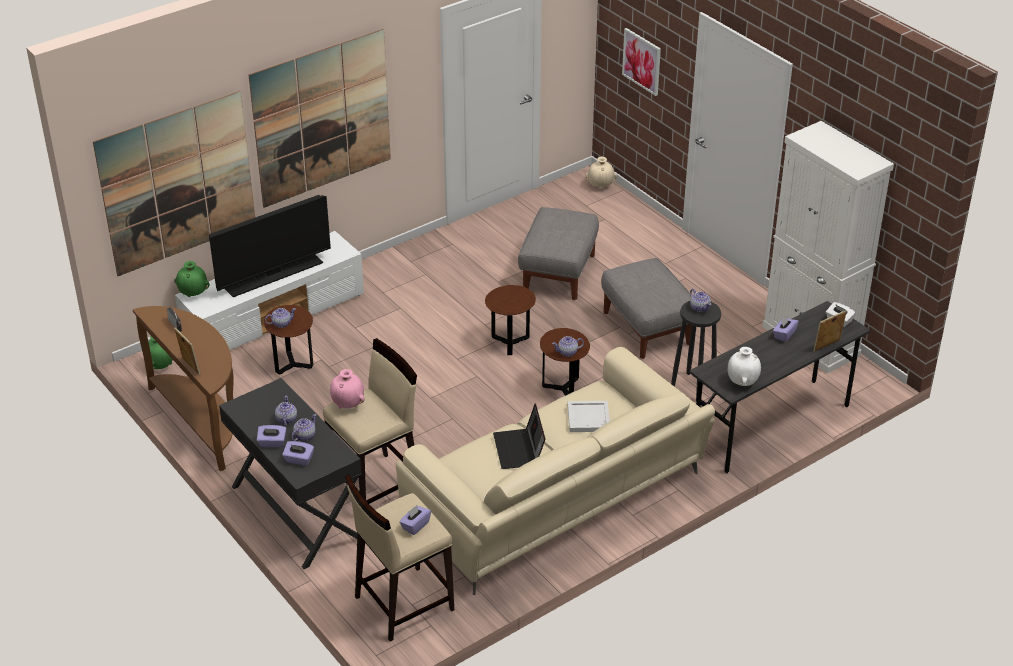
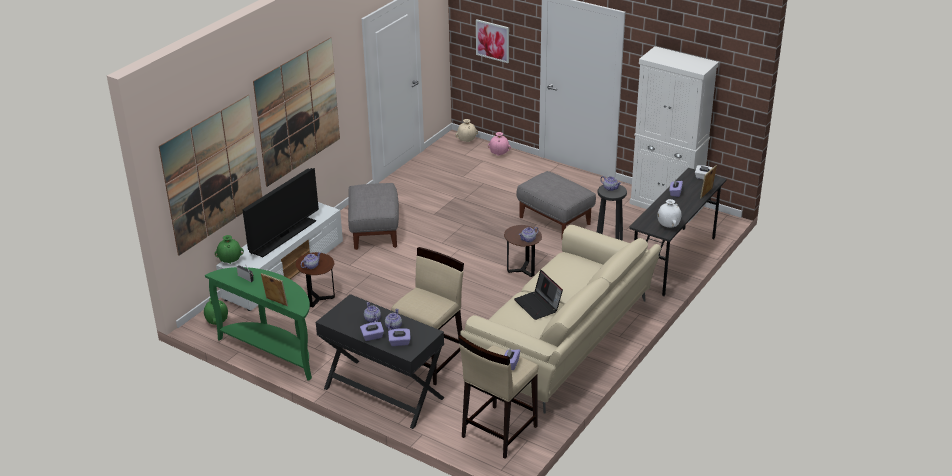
camera: 20 degrees left, 5 degrees down
brown console table [133,306,233,471] -> green console table [205,267,312,381]
pink vase [330,369,365,409] -> pink vase moved to [488,132,511,156]
brown side table [485,285,536,355] -> none
grey ottoman [518,207,599,300] -> grey ottoman moved to [348,183,399,250]
white tray [568,401,610,432] -> none

